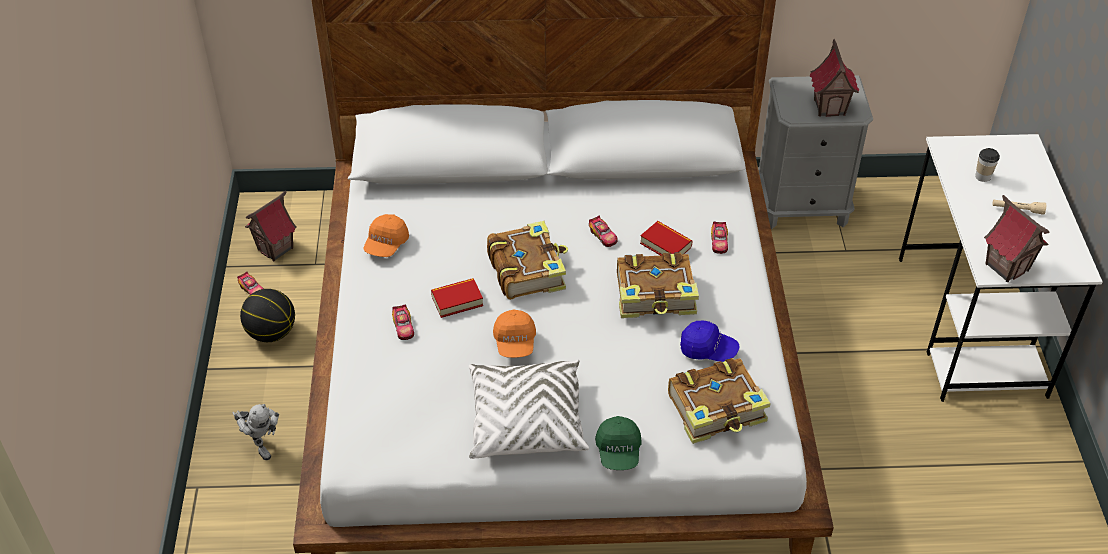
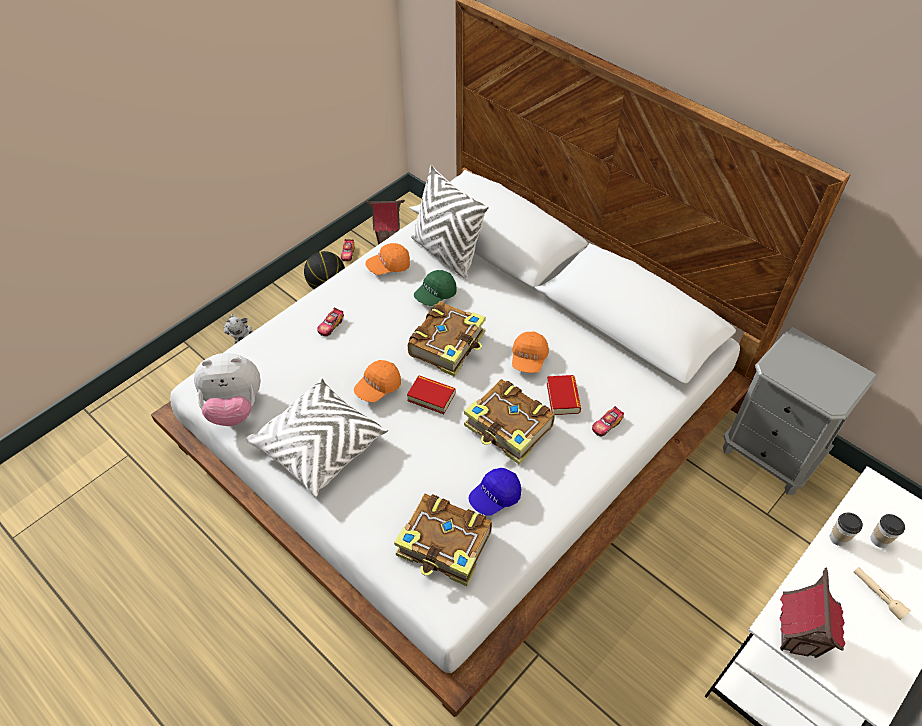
camera: 45 degrees right, 5 degrees up
book [431,278,483,318] -> book moved to [407,375,456,414]
toy car [589,216,618,247] -> orange cap [512,332,549,373]
green cap [595,416,641,470] -> green cap moved to [414,270,456,306]
blue cap [680,321,740,362] -> blue cap turned 75 degrees clockwise [469,468,521,516]
toy house [810,39,859,117] -> none
none -> plush toy [194,353,261,426]
none -> white pillow [411,165,489,279]
none -> cup [830,513,863,546]

